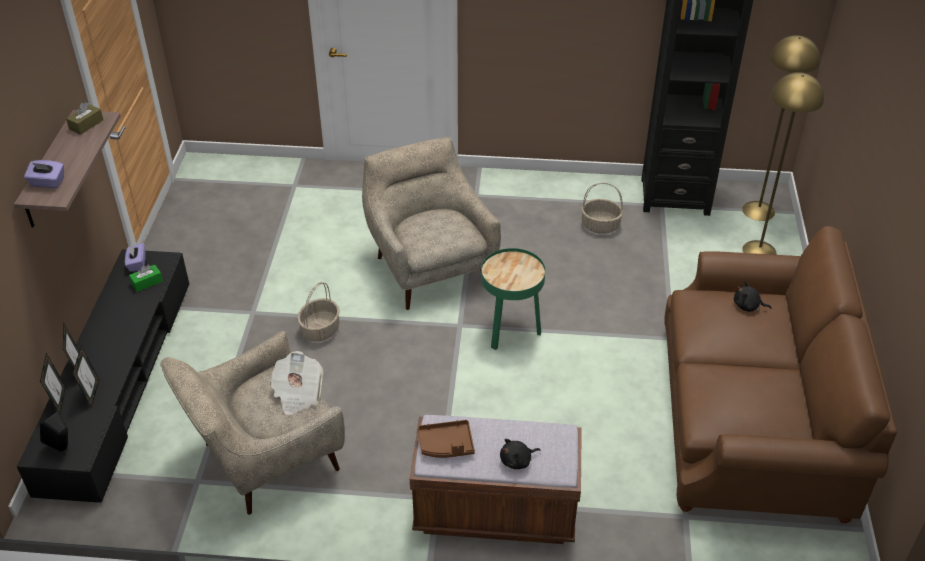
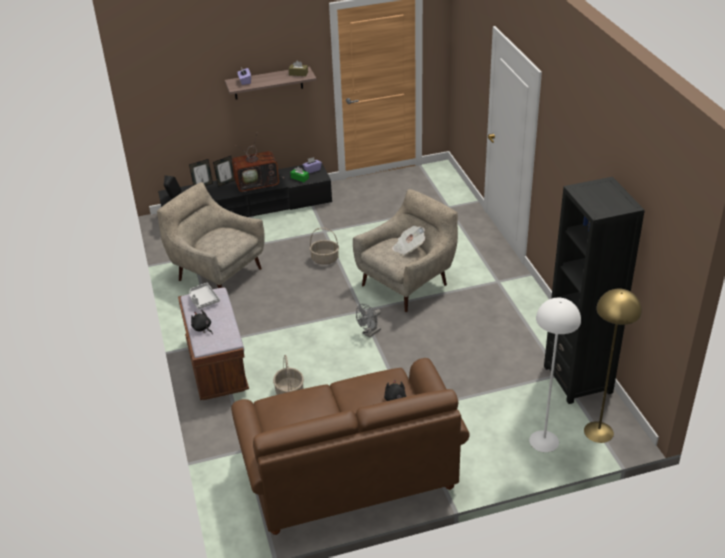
camera: 70 degrees right, 5 degrees down
picture frame [72,346,99,408] -> none
newspaper [270,351,324,415] -> newspaper moved to [392,226,425,256]
brown tray [417,420,475,458] -> grey tray [190,283,220,309]
green side table [481,248,545,350] -> grey fan [356,304,381,338]
basket [581,183,623,234] -> basket moved to [273,355,304,395]
yellow floor lamp [742,72,824,255] -> white floor lamp [529,298,581,452]
none -> television [232,134,284,192]

